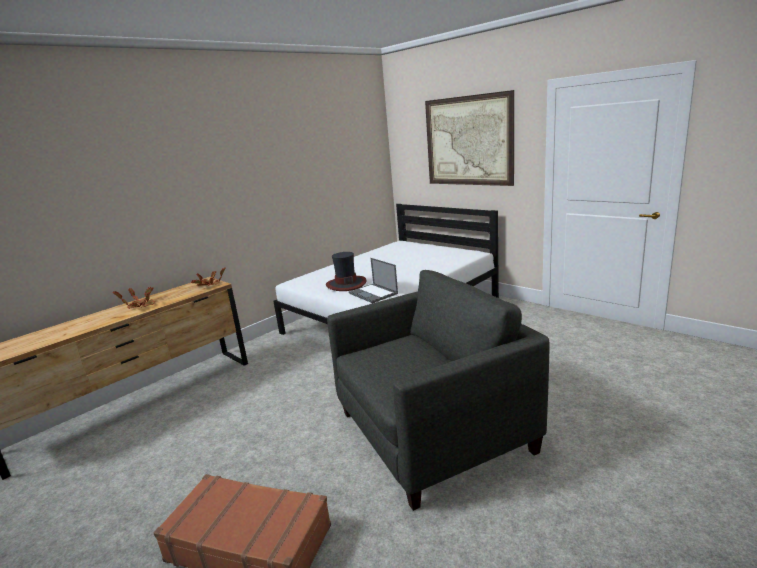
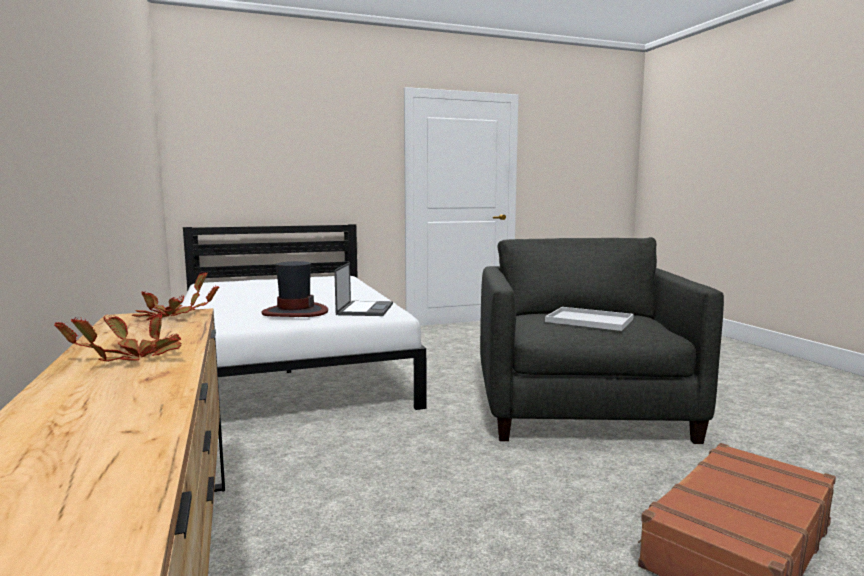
camera: 65 degrees left, 10 degrees down
laptop [349,258,398,303] -> laptop turned 75 degrees counterclockwise [334,262,393,316]
picture [425,90,514,186] -> none
none -> white tray [545,307,634,331]

